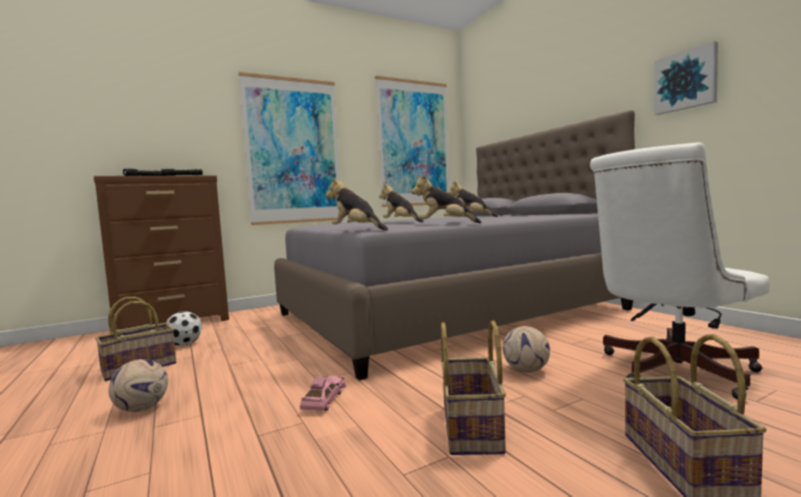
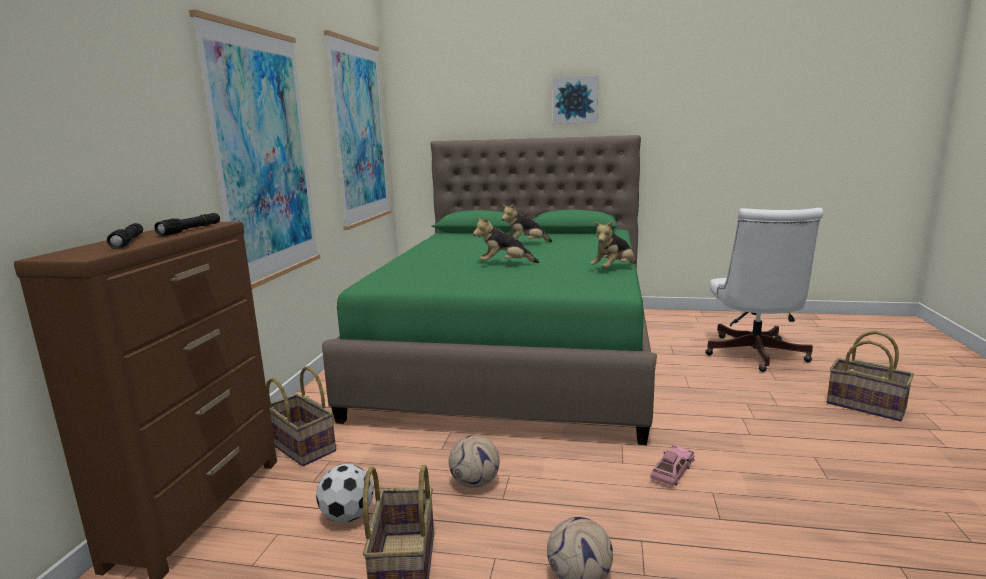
camera: 50 degrees left, 10 degrees up
grey bed [274,110,635,380] -> green bed [322,135,657,445]
pink toy car [300,376,346,411] -> pink toy car turned 75 degrees clockwise [651,445,695,486]
plush toy [326,177,388,231] -> none
basket [441,320,506,455] -> basket moved to [266,366,336,466]
football [503,326,550,372] -> football moved to [448,435,500,488]
picture [654,41,718,115] -> picture moved to [553,75,598,124]

